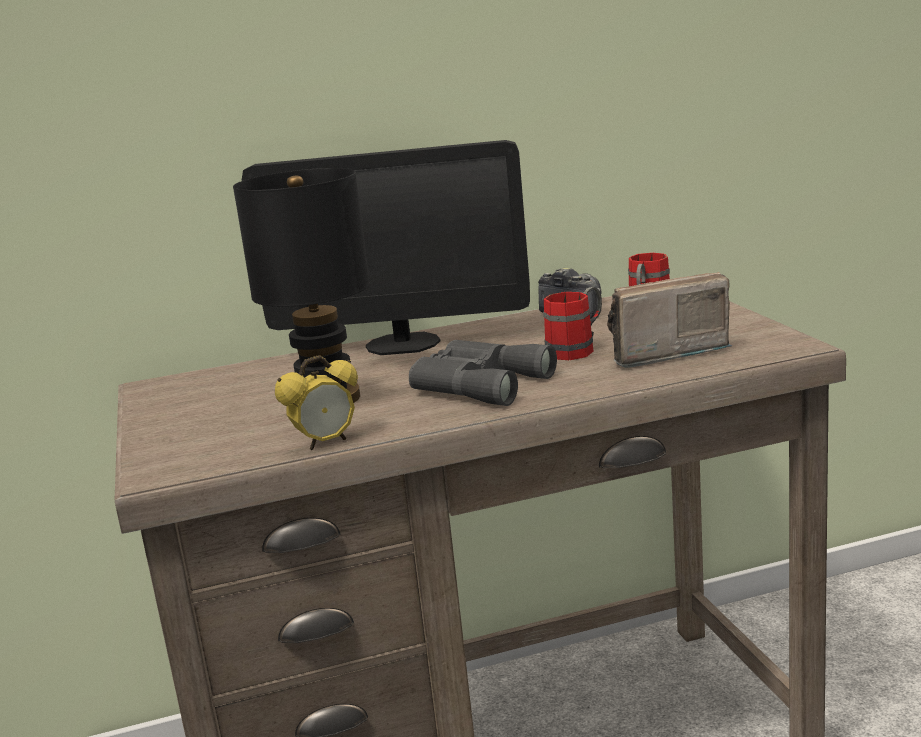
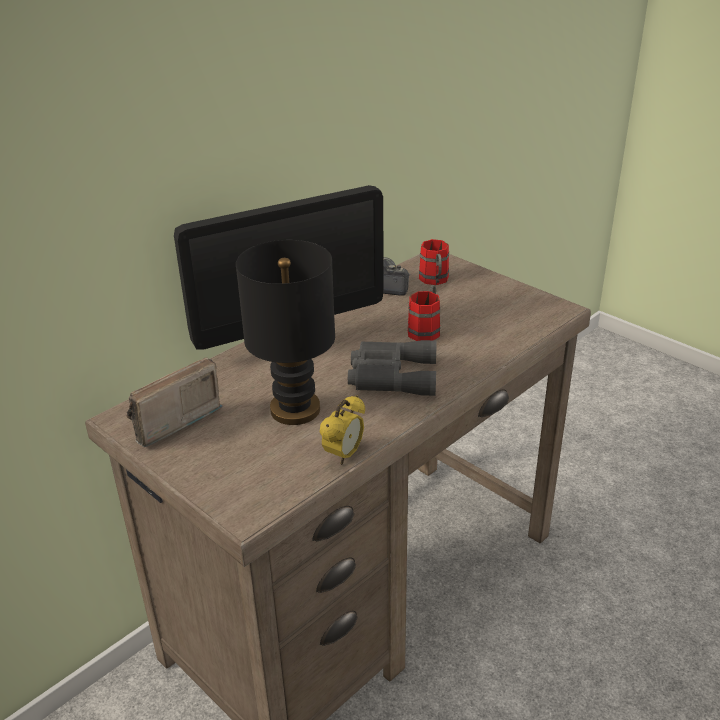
camera: 30 degrees left, 15 degrees up
radio [607,272,732,367] -> radio moved to [126,357,223,447]

